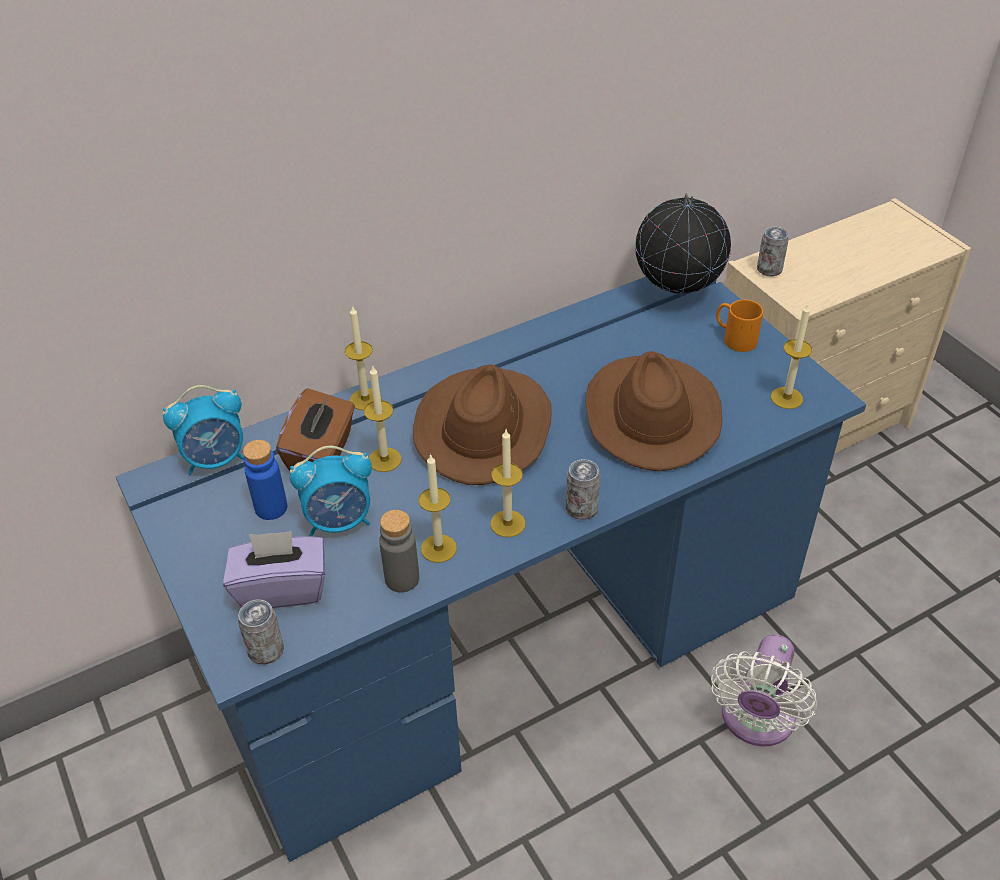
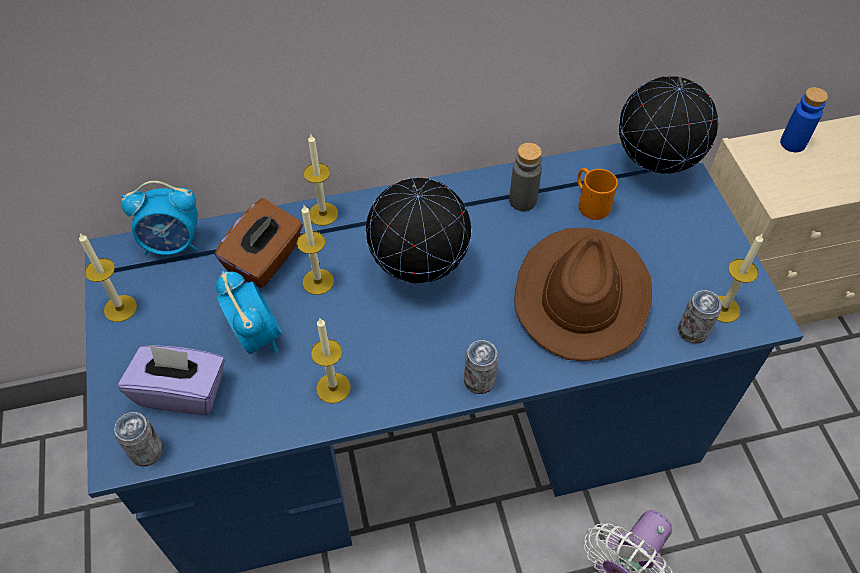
camera: 15 degrees right, 10 degrees up
blue bottle [243,440,287,520] -> blue bottle moved to [780,87,828,152]
alarm clock [290,446,372,536] -> alarm clock turned 120 degrees counterclockwise [216,271,281,354]
grey bottle [379,510,419,593] -> grey bottle moved to [509,143,542,211]
brown hat [413,364,552,485] -> globe [365,177,472,284]
candle [490,430,525,537] -> candle moved to [79,233,137,322]
orange mug [716,300,763,352] -> orange mug moved to [577,168,618,220]
can [757,227,789,276] -> can moved to [678,290,722,344]

